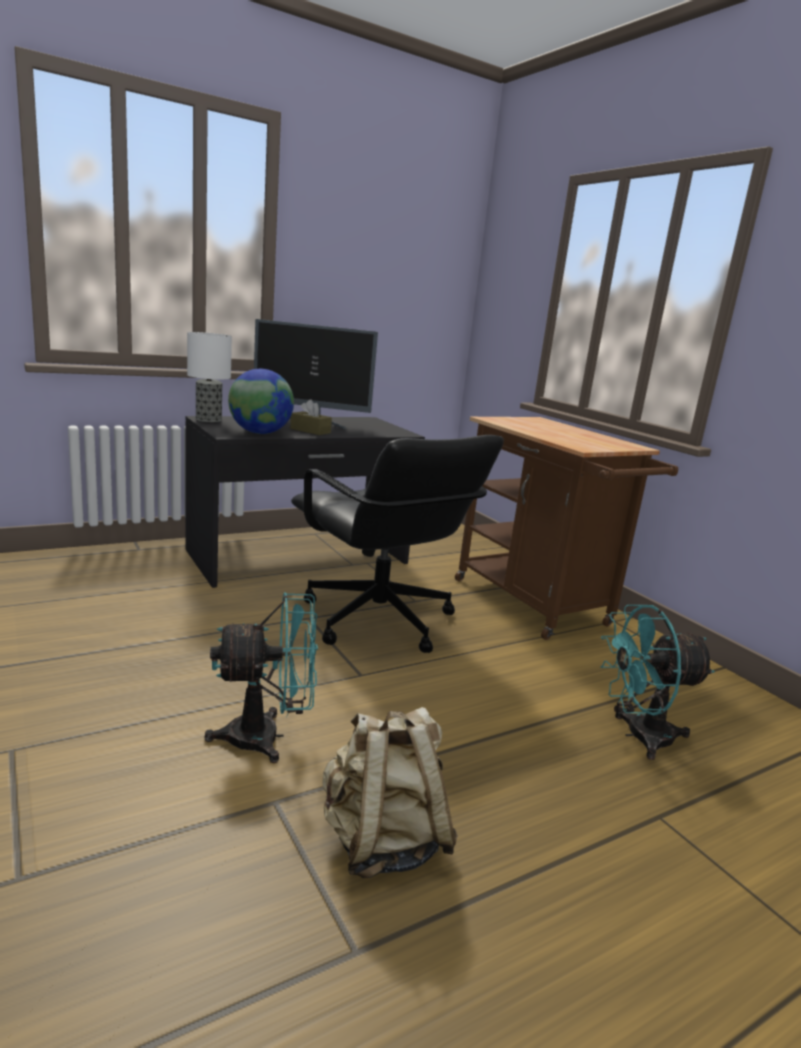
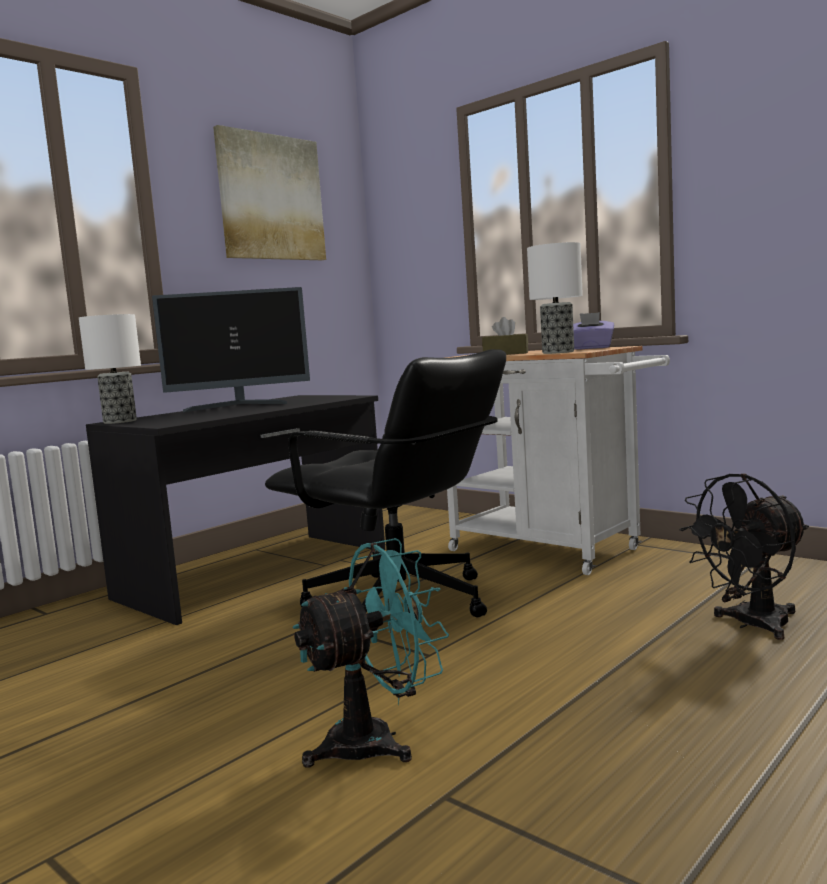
camera: 15 degrees left, 10 degrees down
globe [228,369,294,434] -> none
brown tissue box [290,399,332,435] -> brown tissue box moved to [482,317,528,355]
beige backpack [322,707,458,878] -> none
brown cart [455,417,678,640] -> white cart [444,346,670,575]
turquoise fan [600,605,715,760] -> black fan [679,473,809,640]
none -> picture [213,125,326,260]
none -> table lamp [527,242,583,354]
none -> purple tissue box [573,312,614,350]

